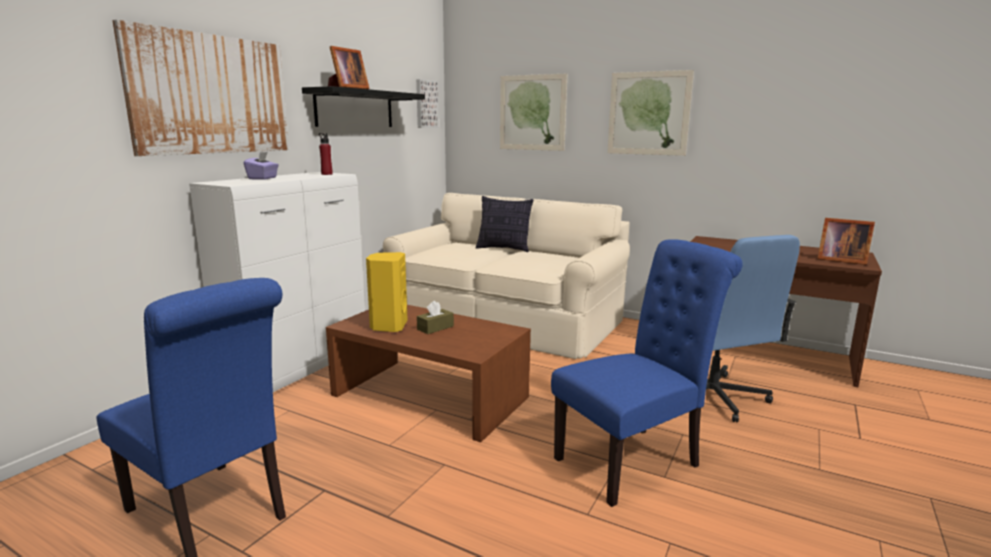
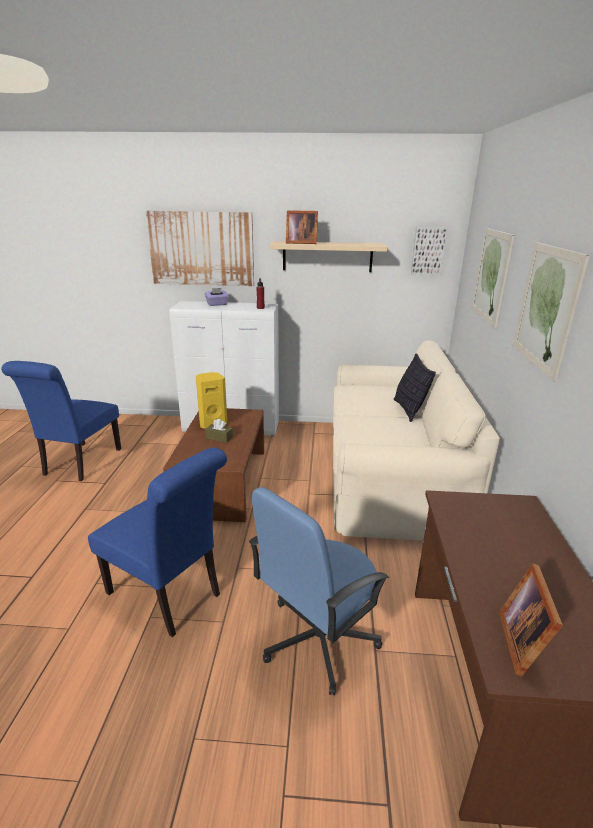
camera: 65 degrees right, 10 degrees up
black shelf [302,86,425,127] -> beige shelf [269,241,387,272]

